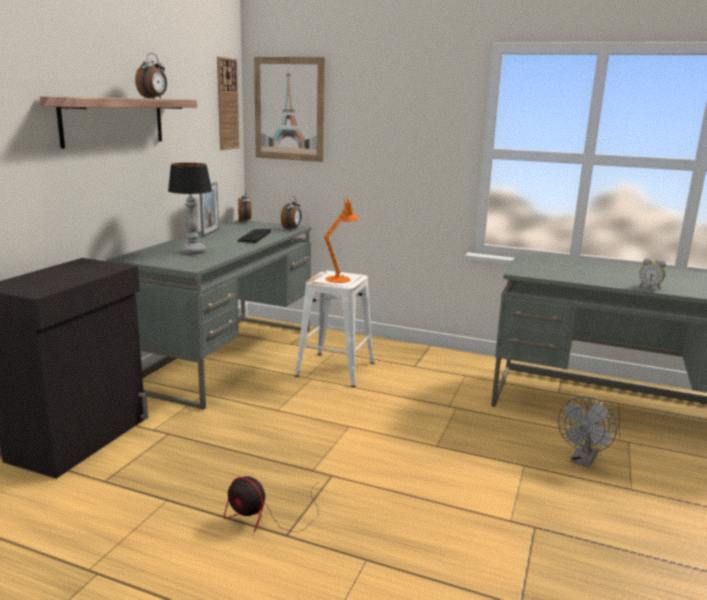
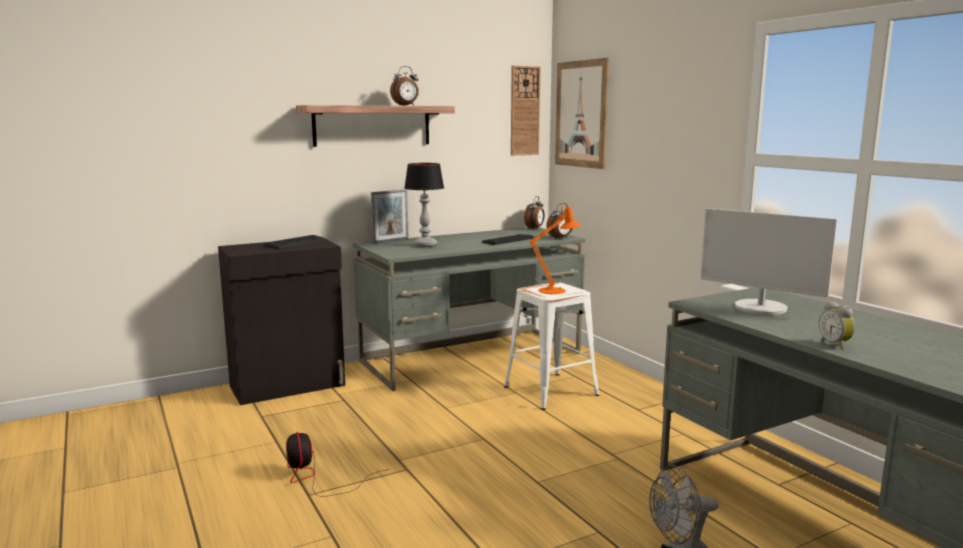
camera: 40 degrees right, 5 degrees down
picture frame [200,182,219,237] -> picture frame moved to [371,189,409,243]
none -> keyboard [265,235,326,249]
none -> monitor [701,208,837,315]

